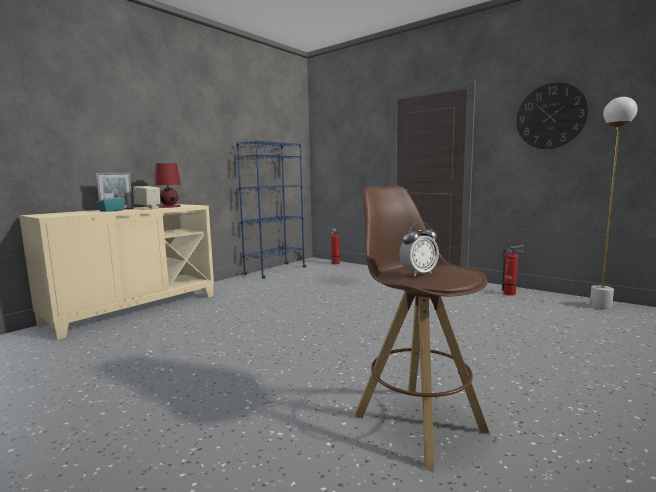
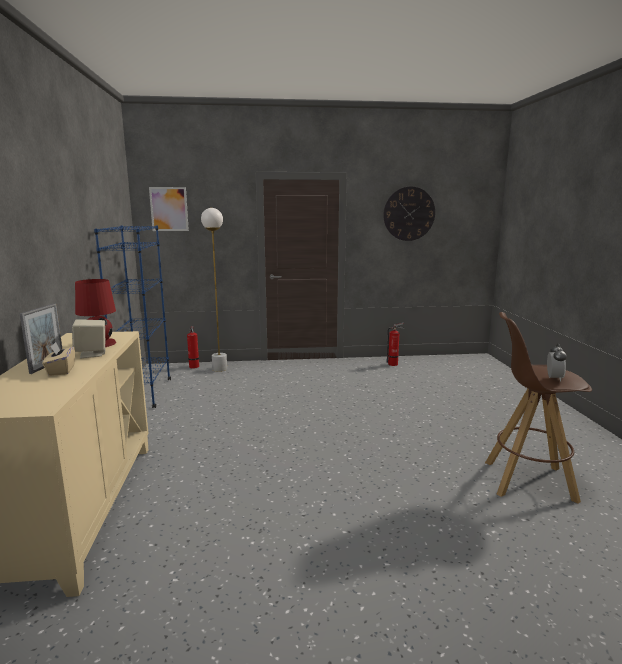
camera: 45 degrees left, 5 degrees up
turquoise tissue box [96,193,125,212] -> beige tissue box [42,342,75,376]
white floor lamp [590,97,638,310] -> white floor lamp moved to [201,208,227,372]
none -> picture [149,187,189,231]

